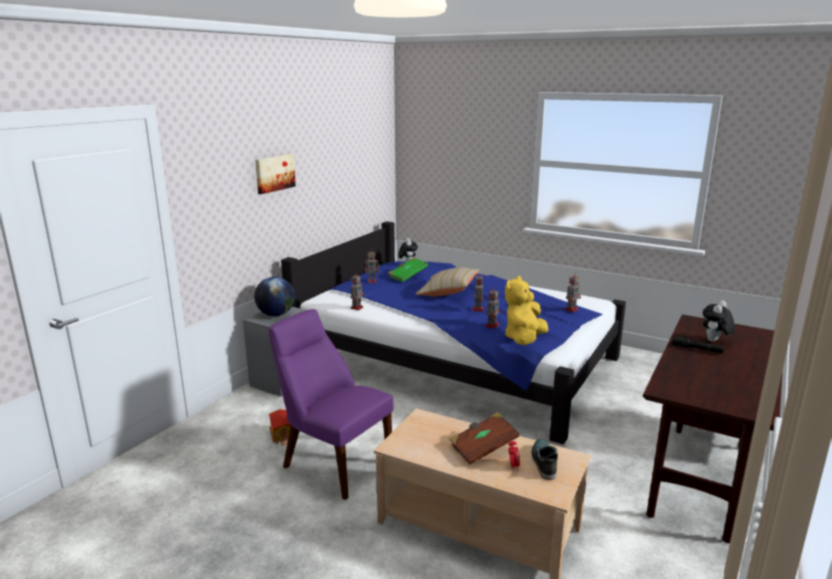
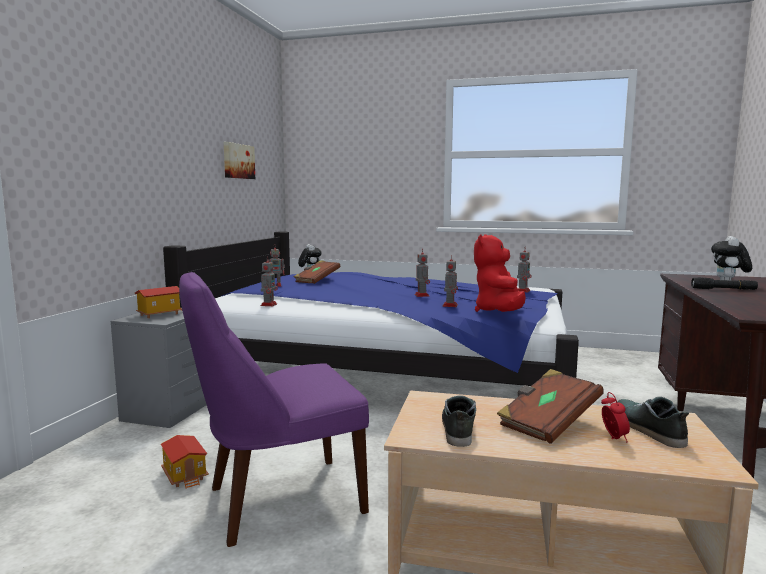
camera: 15 degrees left, 10 degrees down
globe [254,277,295,316] -> toy house [135,286,182,319]
picture [255,154,296,194] -> picture moved to [223,142,255,179]
purple chair [269,309,393,500] -> purple chair turned 45 degrees counterclockwise [179,272,369,547]
green book [388,257,428,282] -> brown book [294,260,340,284]
beige pillow [416,267,479,296] -> none
yellow plush toy [505,276,548,345] -> red plush toy [474,234,526,312]
none -> shoe [442,395,476,447]

